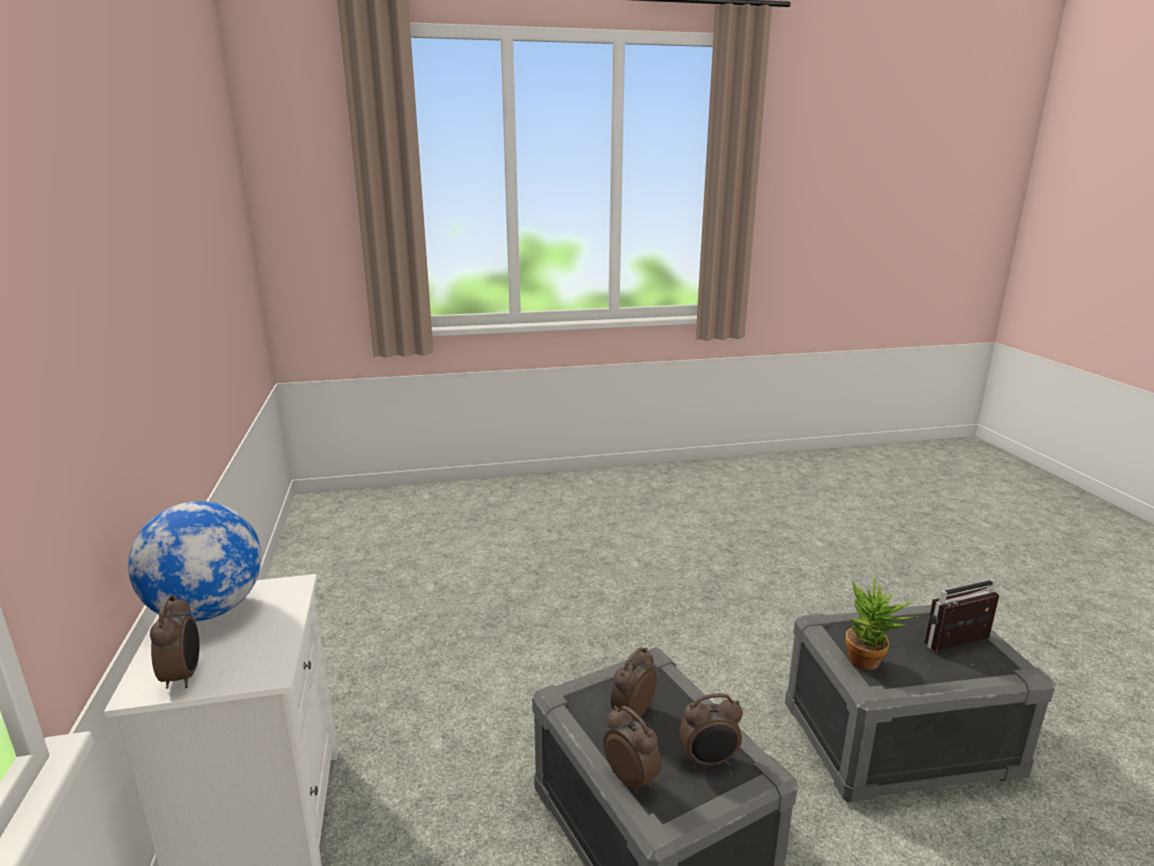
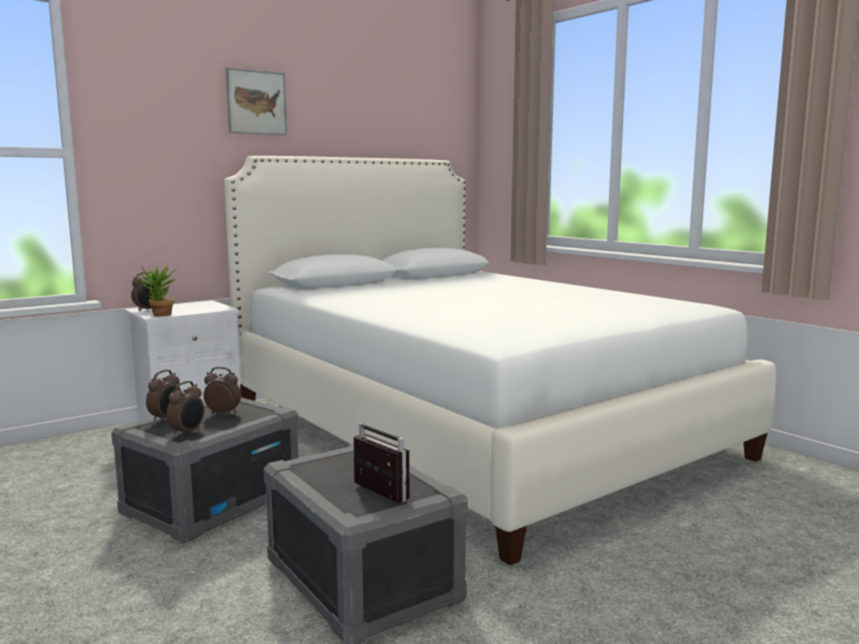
camera: 65 degrees right, 10 degrees down
globe [128,501,262,622] -> none
alarm clock [679,693,743,768] -> alarm clock turned 120 degrees counterclockwise [166,381,204,437]
potted plant [845,576,919,670] -> potted plant moved to [138,266,178,316]
none -> white bed [224,156,776,565]
none -> picture [226,67,287,136]

